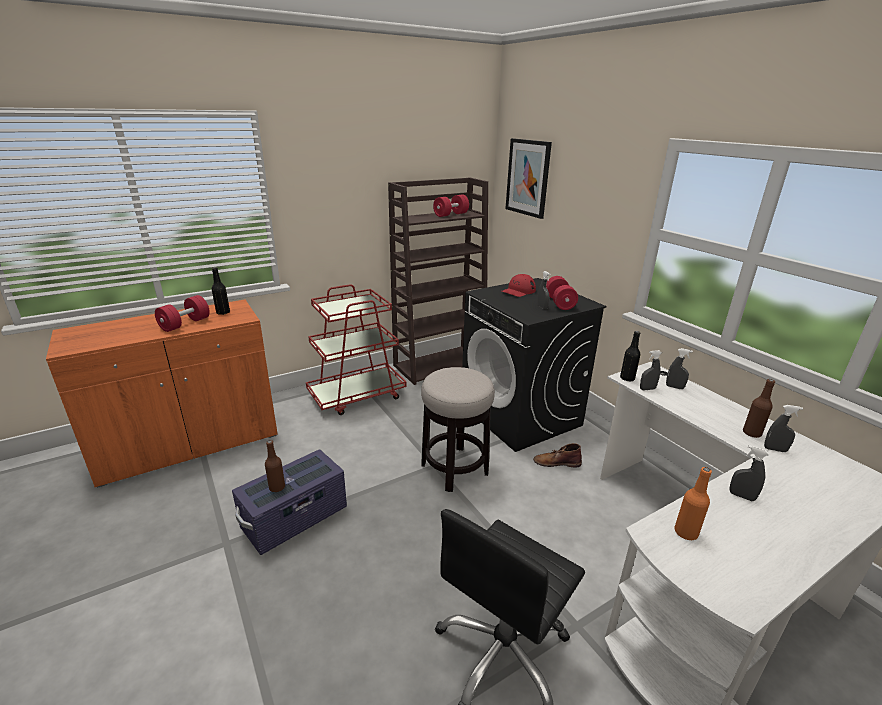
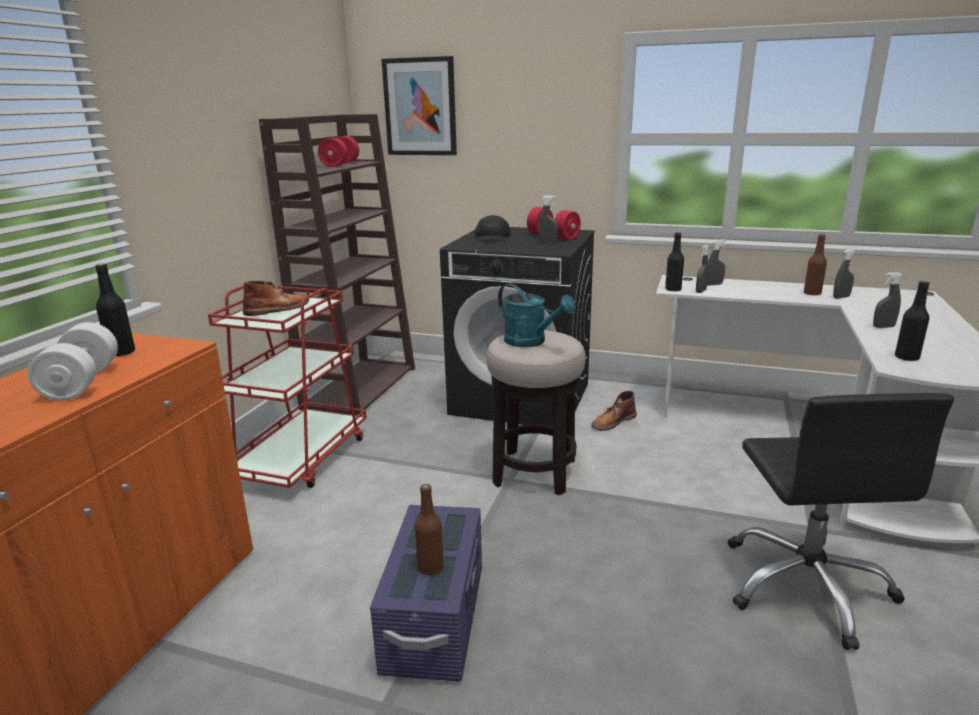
camera: 40 degrees left, 5 degrees down
red dumbbell [155,295,210,332] -> white dumbbell [27,322,118,401]
red cap [502,274,536,297] -> black cap [475,215,511,241]
orange bottle [674,467,712,540] -> black bottle [895,281,930,361]
none -> brown boot [243,281,309,316]
none -> turquoise watering can [498,283,576,347]

